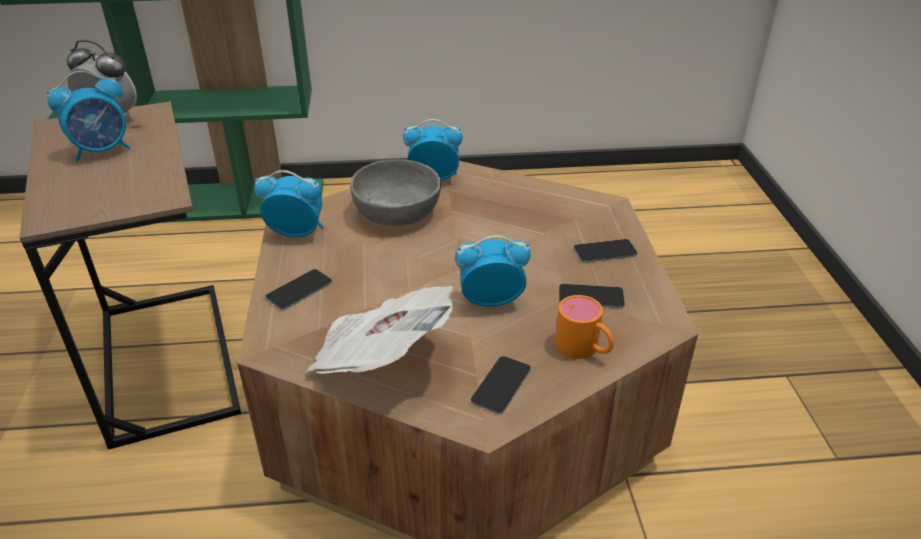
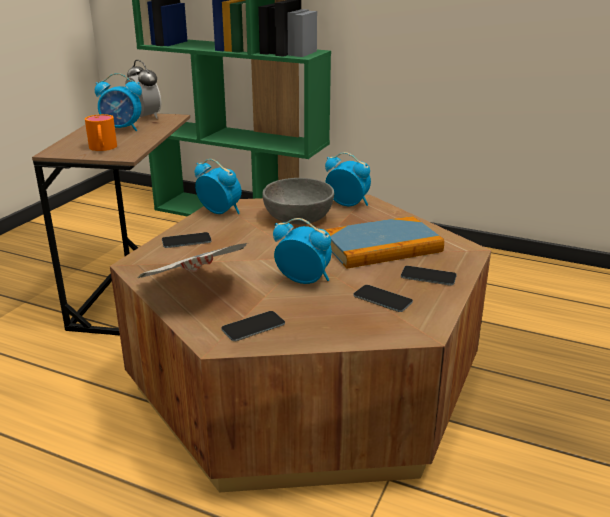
camera: 30 degrees right, 10 degrees down
orange mug [555,295,614,359] -> orange mug moved to [85,114,117,151]
none -> book [325,216,444,269]

